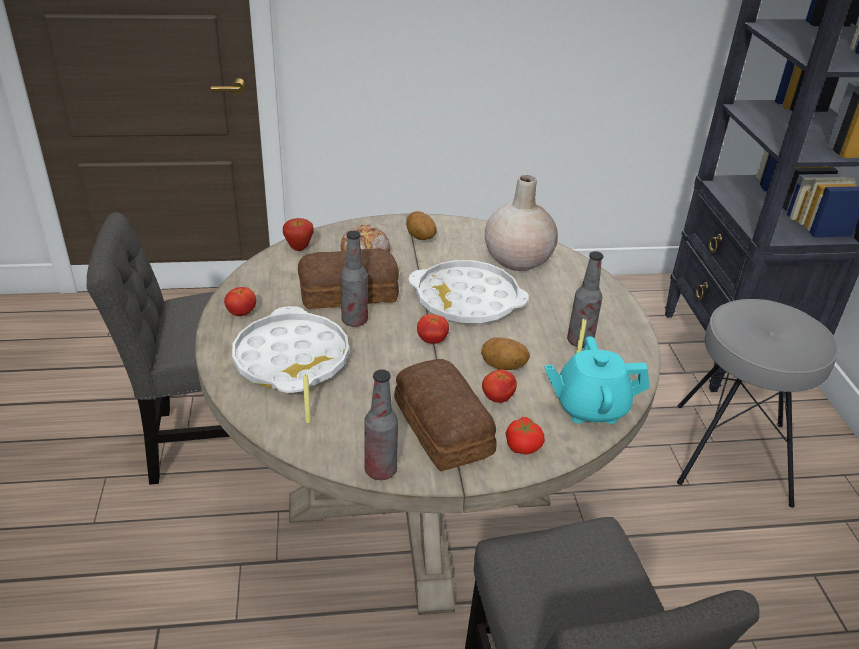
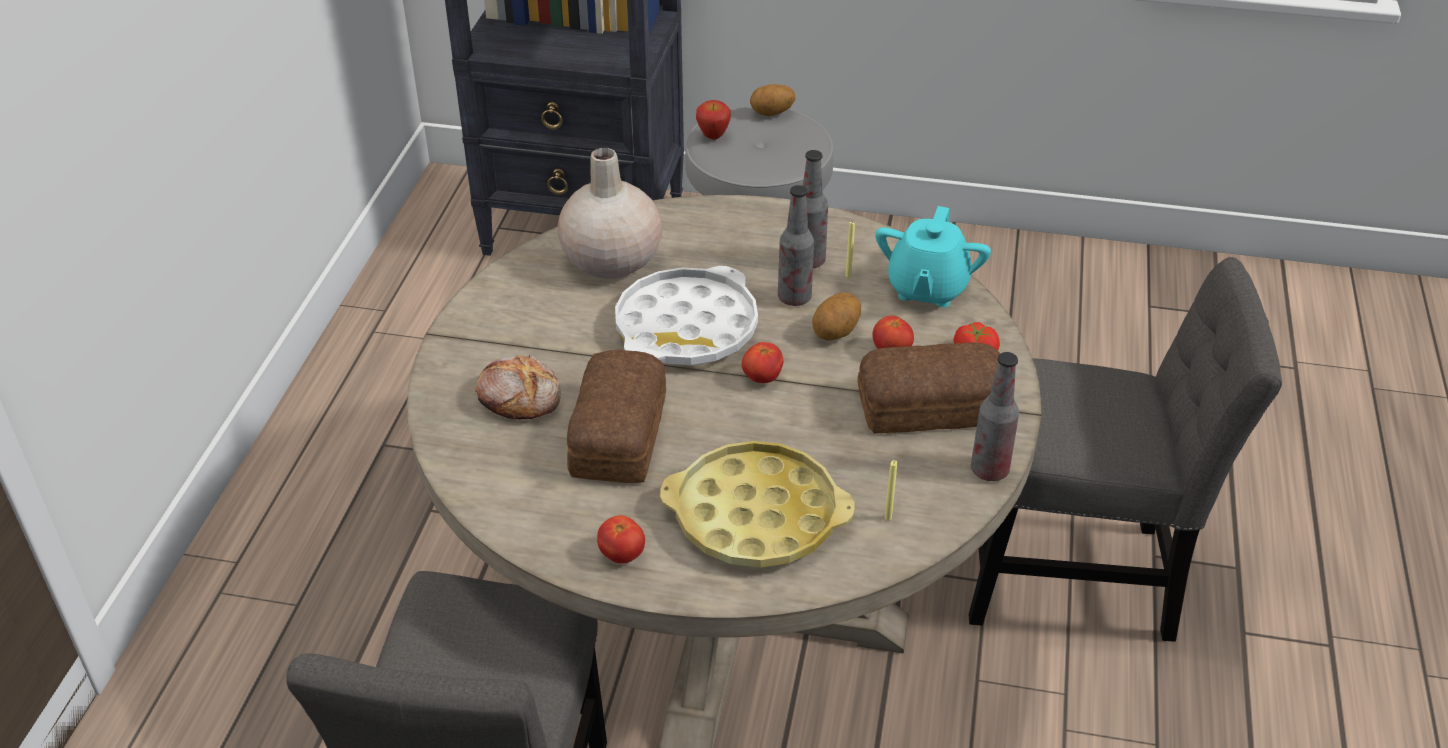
camera: 70 degrees left, 5 degrees up
white tray [232,306,349,393] -> yellow tray [660,441,855,568]
apple [283,218,314,251] -> apple moved to [696,100,731,140]
bottle [341,231,368,327] -> bottle moved to [778,185,814,306]
potato [406,211,437,240] -> potato moved to [750,84,796,116]

